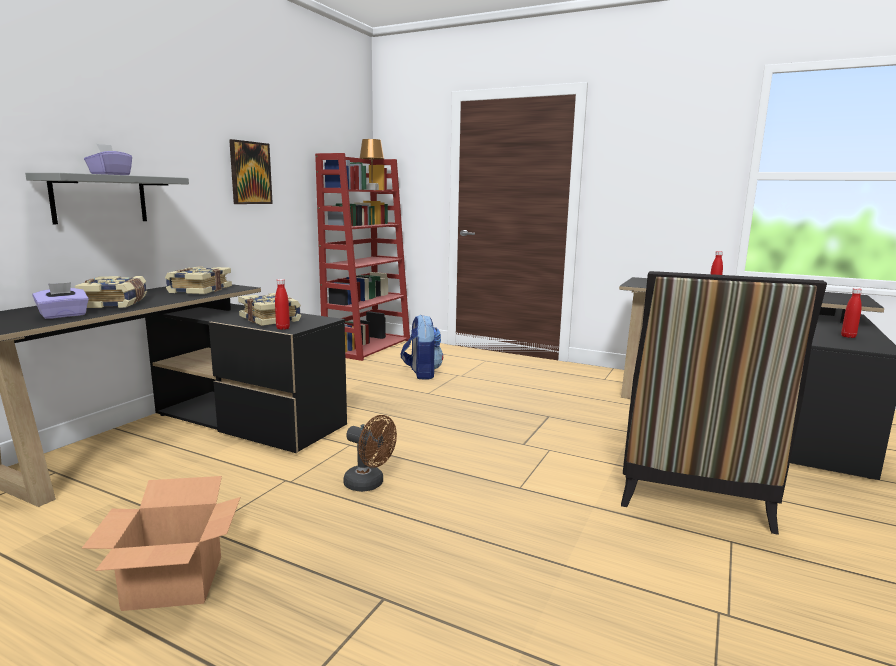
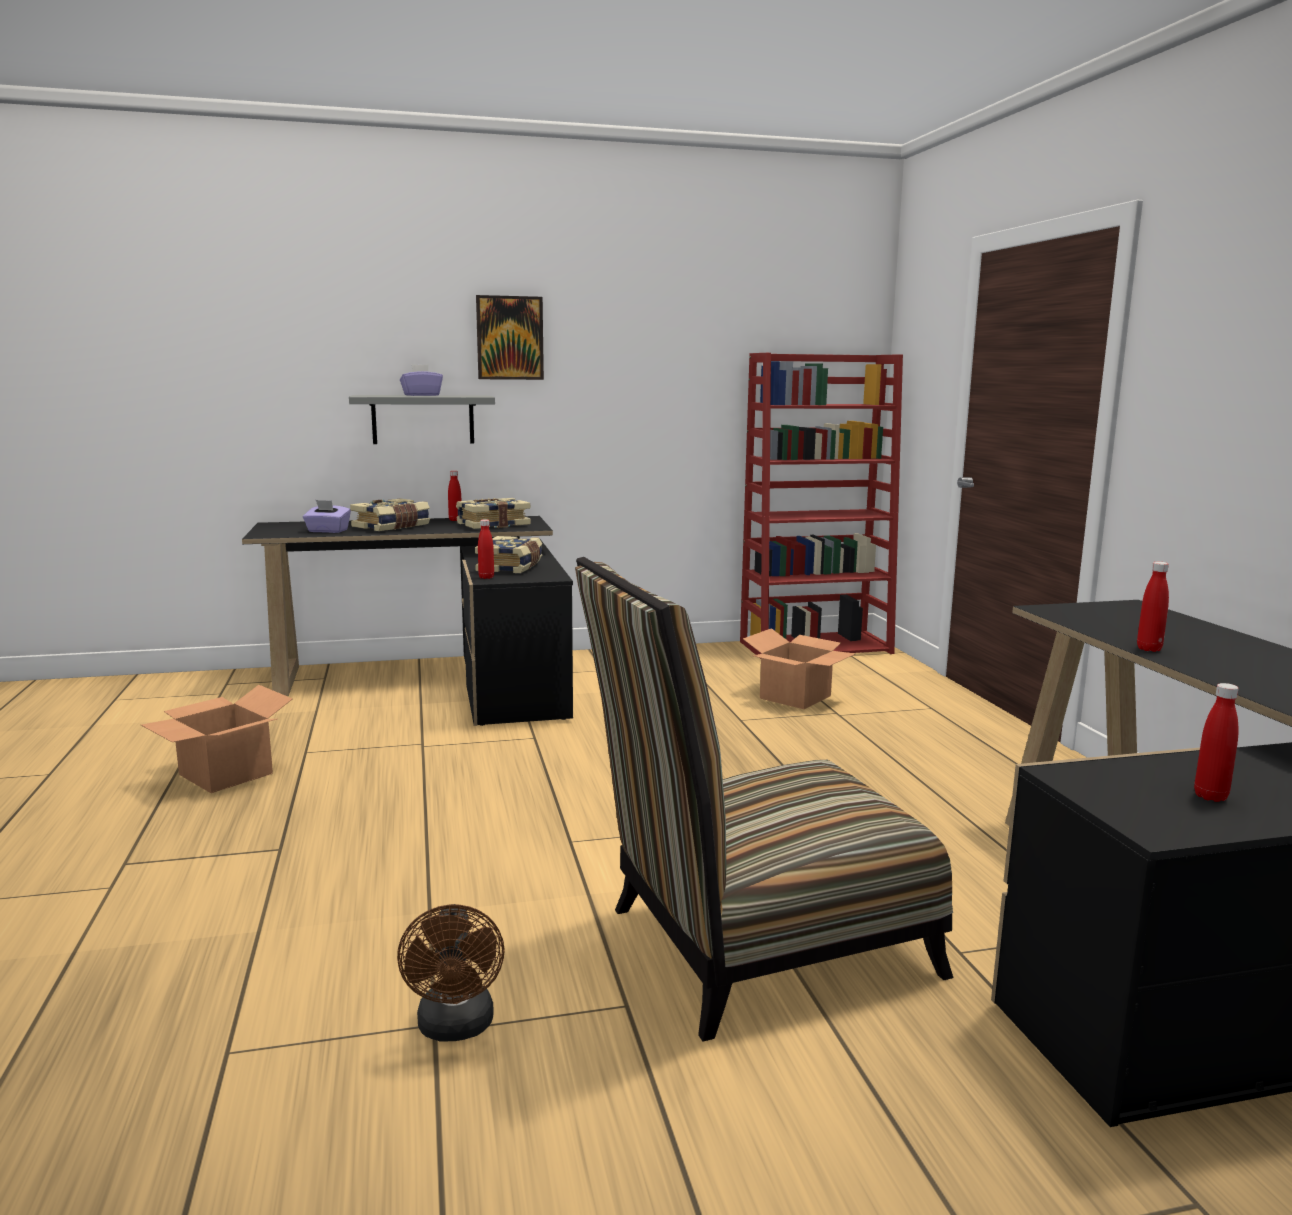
camera: 50 degrees right, 0 degrees up
picture [229,139,273,204] -> picture moved to [476,295,544,380]
brown fan [343,415,397,492] -> brown fan moved to [397,904,505,1042]
brown table lamp [360,139,384,190] -> none
backpack [401,314,443,380] -> cardboard box [743,628,856,709]
none -> red bottle [448,471,462,521]

